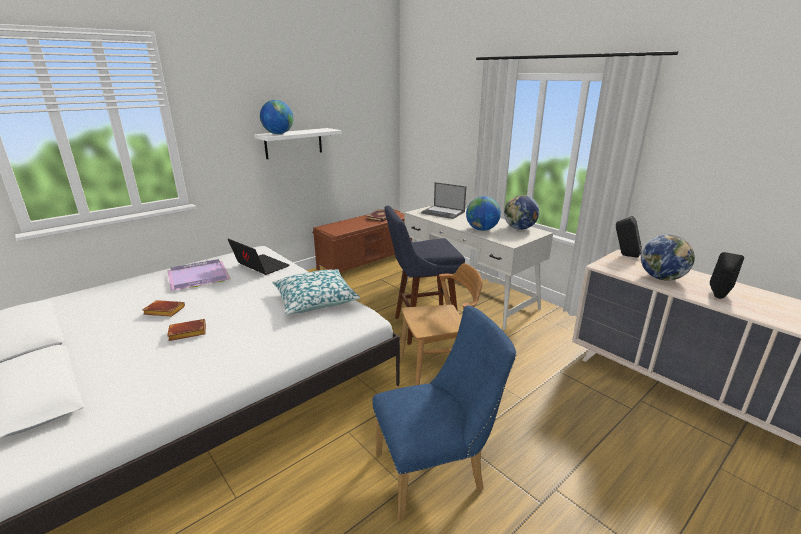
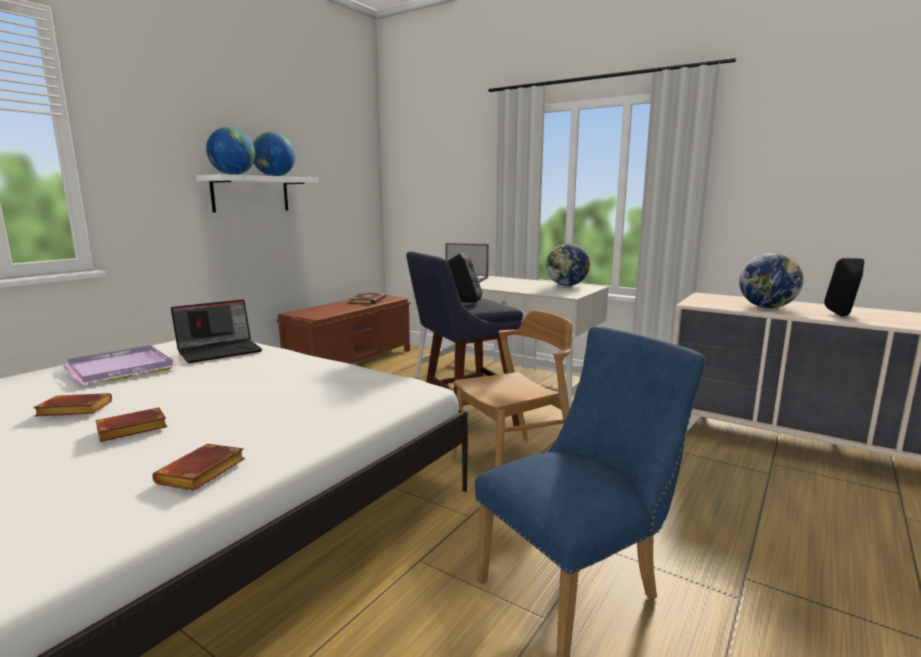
camera: 15 degrees left, 10 degrees down
laptop [228,239,289,275] -> laptop turned 120 degrees clockwise [171,299,263,363]
pillow [272,269,360,315] -> none
globe [466,196,501,231] -> globe moved to [253,132,295,176]
black speaker [616,216,642,258] -> black speaker moved to [447,252,482,303]
none -> brown book [152,444,245,491]

